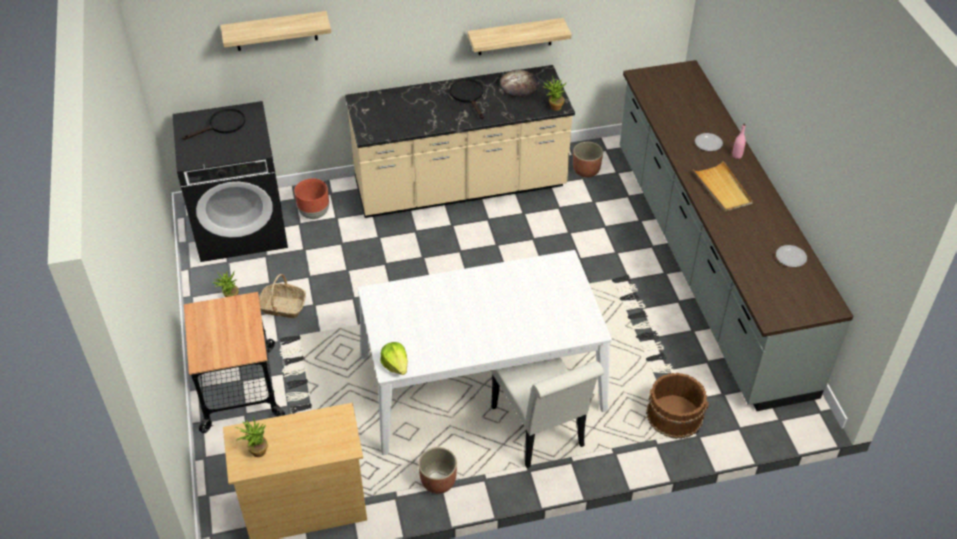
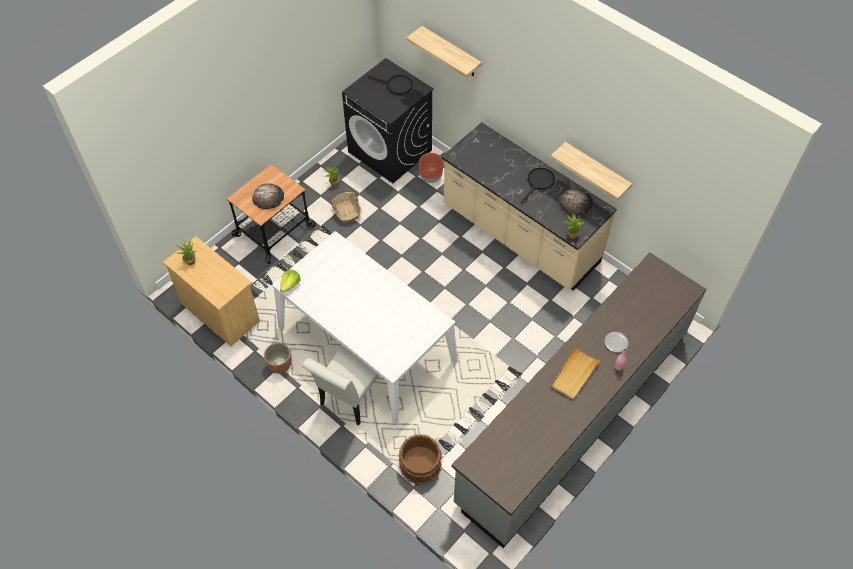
camera: 55 degrees right, 10 degrees up
planter [573,142,603,177] -> none
plate [776,245,807,267] -> none
none -> bread [252,184,284,209]

